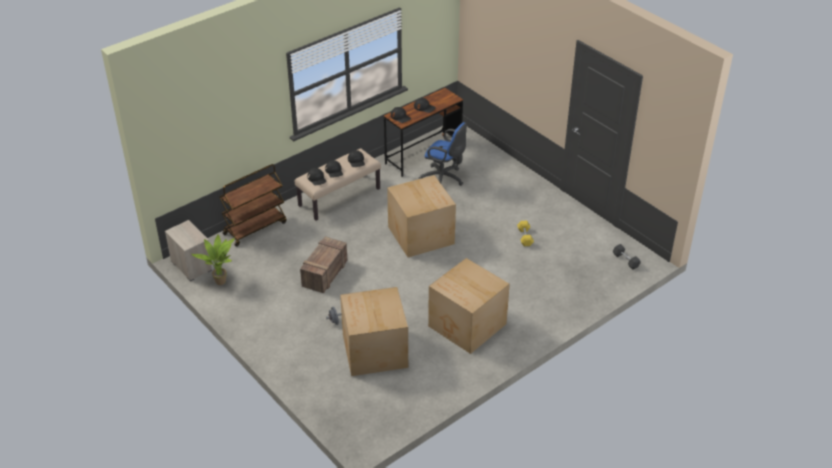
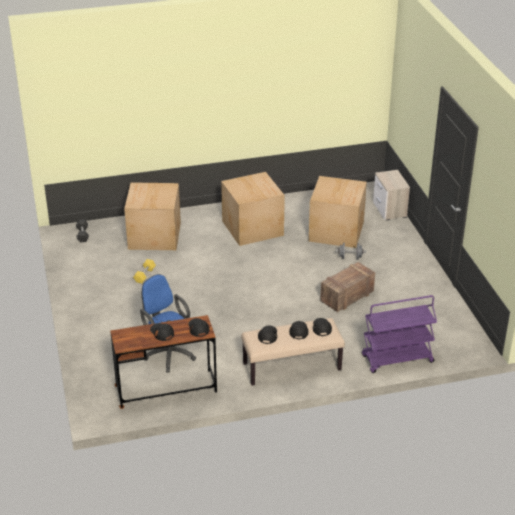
camera: 155 degrees left, 5 degrees down
nightstand [165,220,213,281] -> nightstand moved to [373,170,410,220]
potted plant [192,234,235,285] -> none
brown cart [219,164,287,247] -> purple cart [362,295,437,373]
cardboard box [387,175,456,257] -> cardboard box moved to [124,182,181,250]

